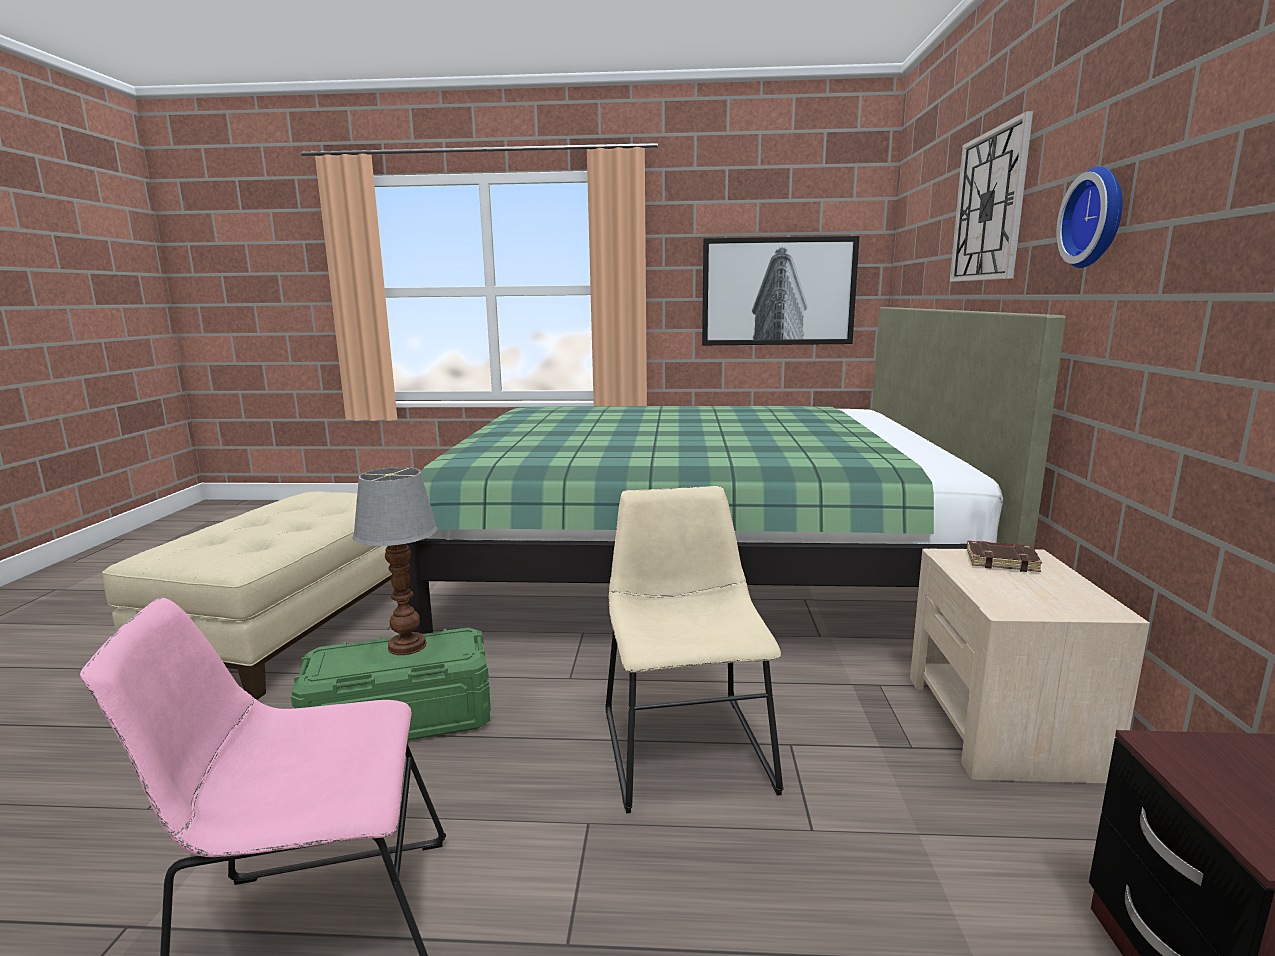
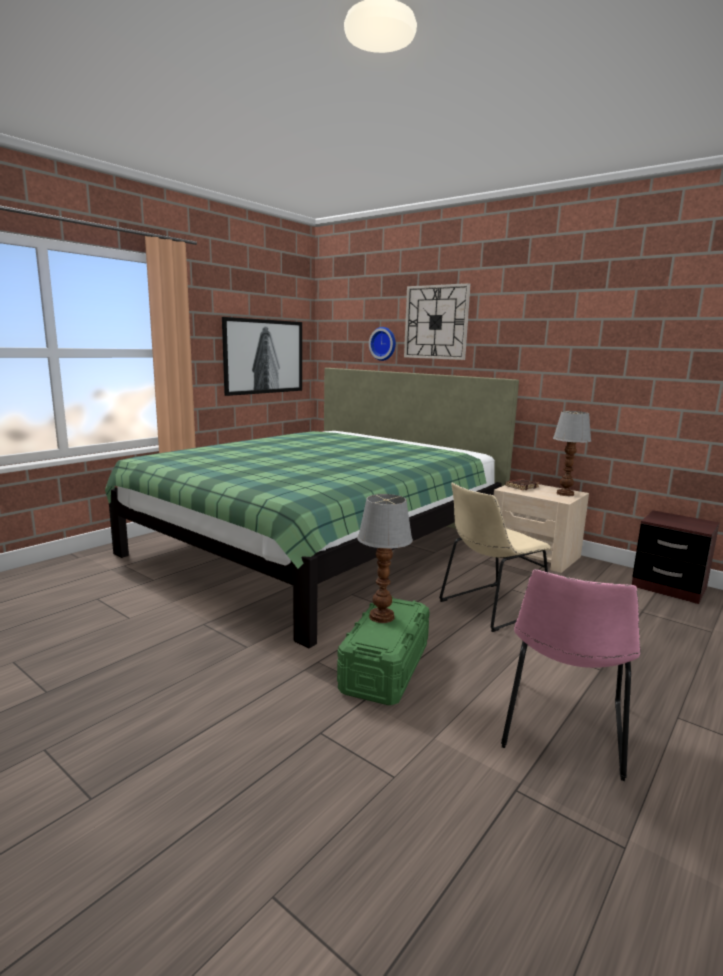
camera: 55 degrees left, 0 degrees up
beige ottoman [102,492,392,700] -> none
beige chair [605,486,784,814] -> beige chair turned 60 degrees counterclockwise [439,482,551,632]
wall clock [1056,166,1123,268] -> wall clock moved to [369,327,396,361]
none -> table lamp [553,411,591,496]

